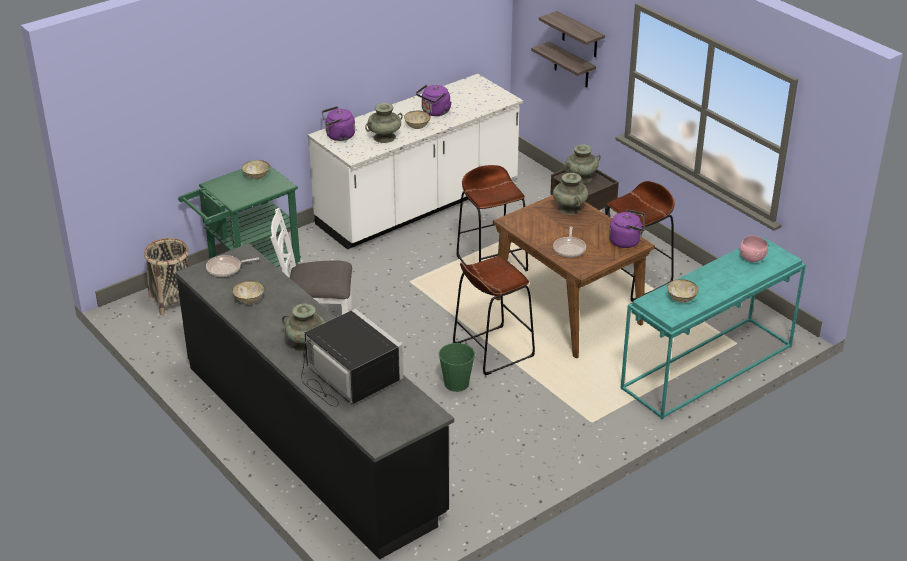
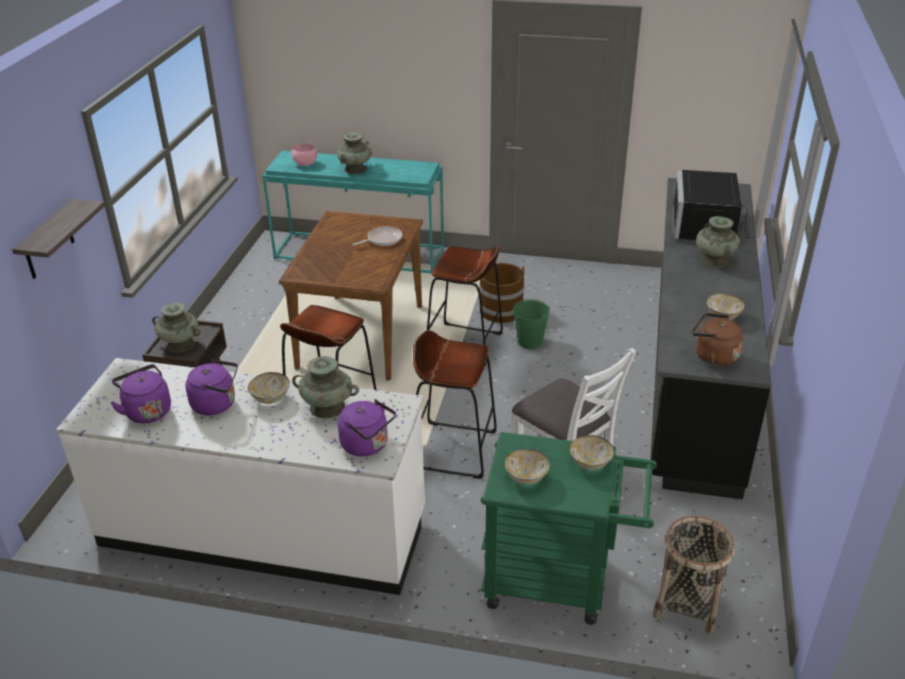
camera: 130 degrees left, 0 degrees up
frying pan [206,255,259,277] -> brown kettle [692,313,743,367]
shelf [531,41,596,87] -> none
turquoise vase [553,173,588,215] -> turquoise vase moved to [337,132,372,174]
brown stool [606,181,675,301] -> brown stool moved to [413,330,497,479]
purple kettle [609,209,645,248] -> purple kettle moved to [110,364,171,423]
bowl [667,279,698,303] -> bowl moved to [569,435,614,470]
none -> brown bucket [479,263,525,323]

